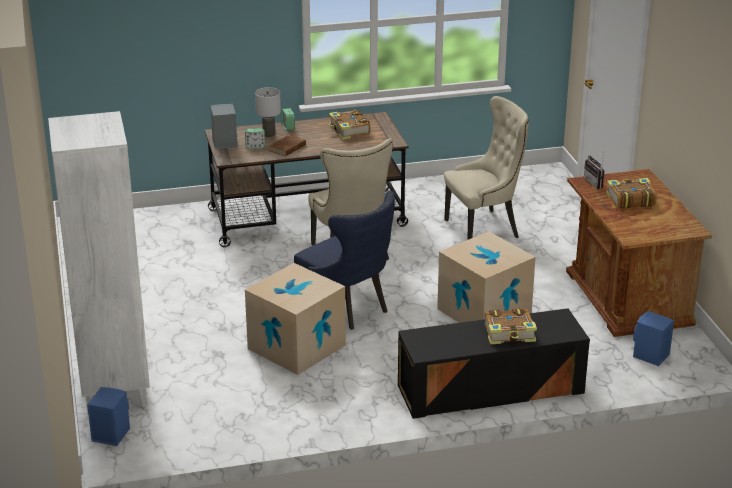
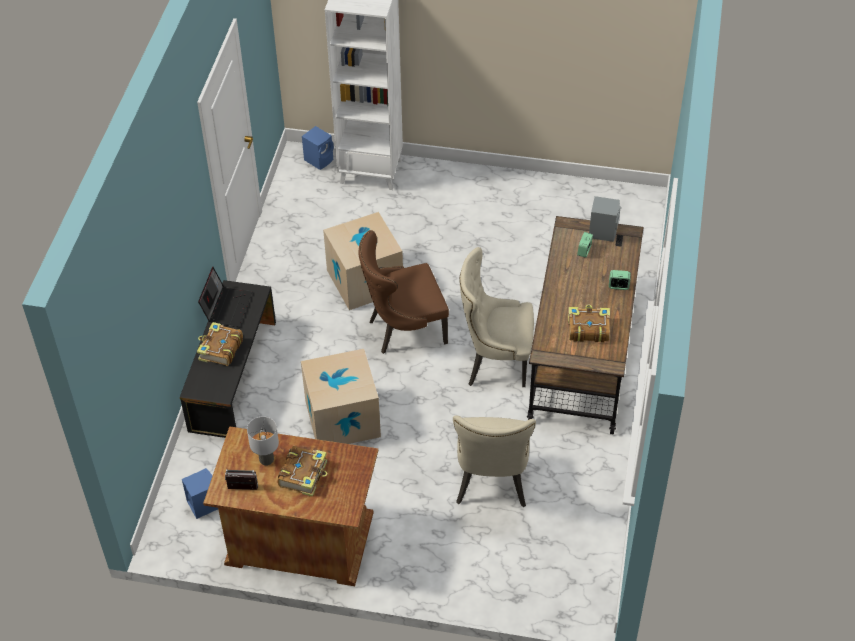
camera: 115 degrees right, 20 degrees up
white table lamp [255,87,281,137] -> white table lamp moved to [247,416,279,466]
brown book [269,135,306,156] -> none
blue chair [294,191,395,330] -> brown chair [359,230,449,354]
radio [584,153,605,189] -> radio moved to [225,469,258,490]
none -> laptop [198,267,252,327]

